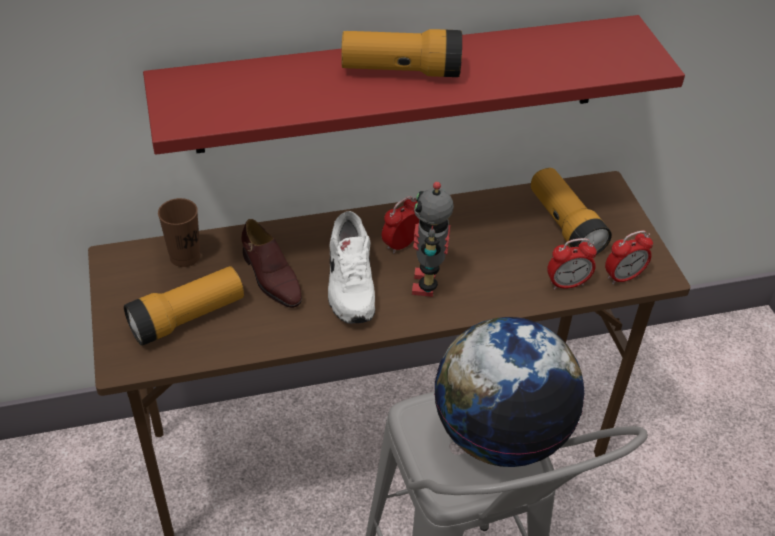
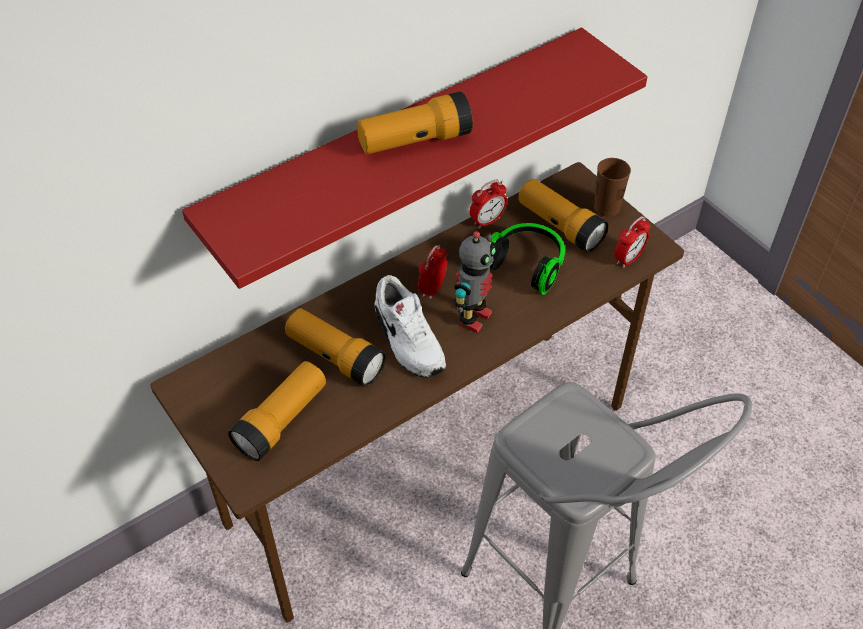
camera: 20 degrees left, 5 degrees up
brown cup [158,198,200,267] -> brown cup moved to [594,158,631,217]
brown shoe [241,219,302,308] -> flashlight [285,308,386,387]
toy robot [412,182,454,297] -> toy robot turned 135 degrees counterclockwise [454,231,496,334]
globe [434,317,585,467] -> none
alarm clock [547,238,597,290] -> alarm clock moved to [470,180,507,229]
none -> headphones [490,223,565,295]

